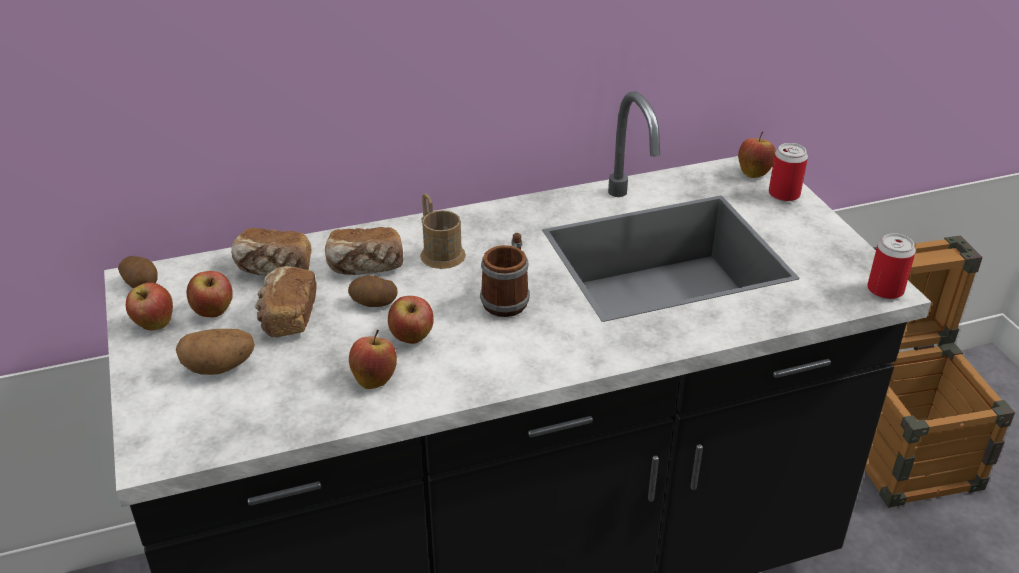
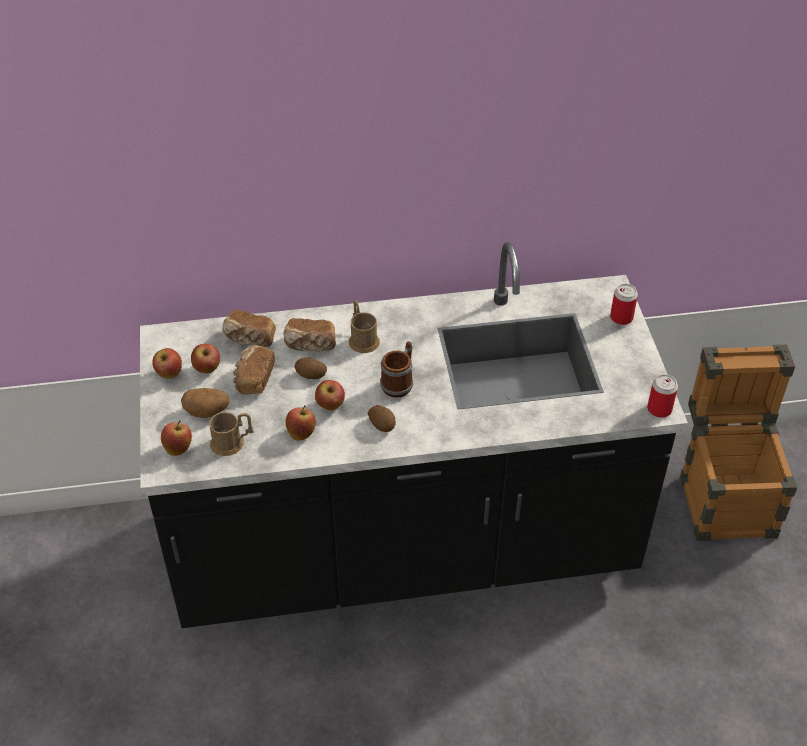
camera: 10 degrees right, 10 degrees up
potato [118,256,157,289] -> potato moved to [368,405,396,432]
apple [738,132,776,178] -> apple moved to [161,420,192,456]
none -> brown mug [209,412,253,456]

